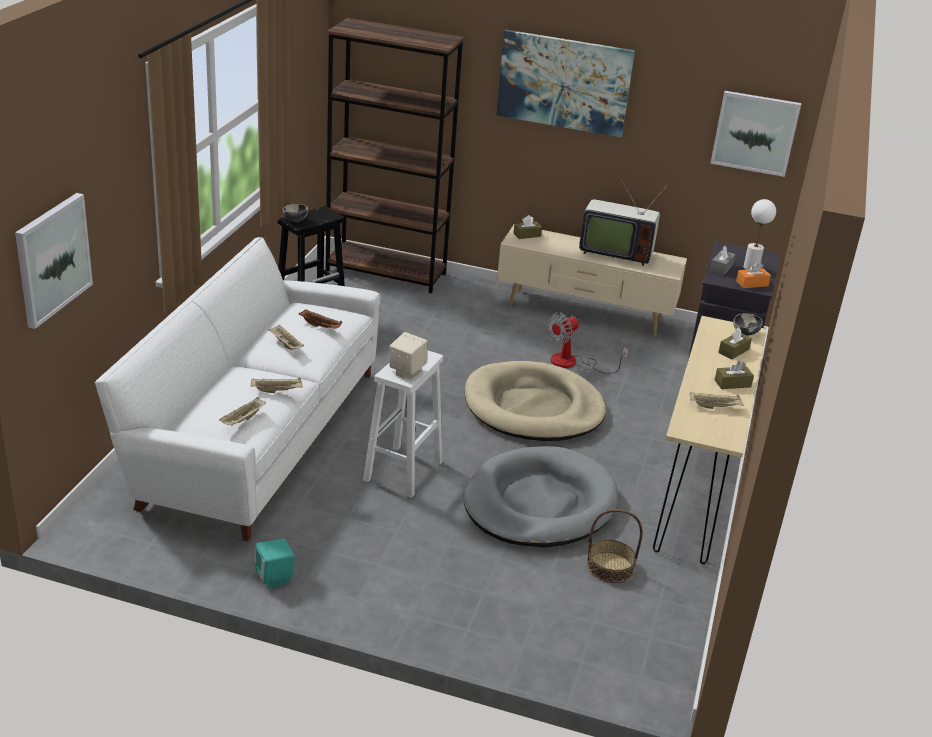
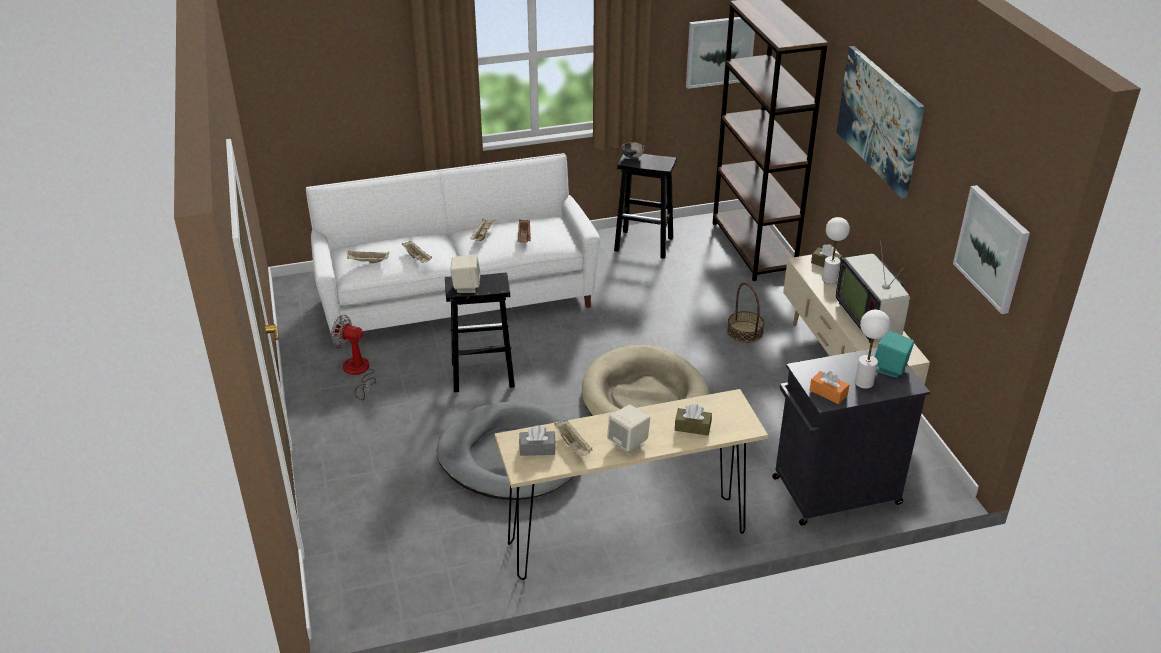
camera: 60 degrees right, 5 degrees up
picture [15,193,93,329] -> picture moved to [686,17,755,89]
turquoise speaker [254,539,295,588] -> turquoise speaker moved to [875,330,914,378]
white stool [363,350,443,498] -> black stool [445,273,515,392]
fan [548,312,629,374] -> fan moved to [331,315,376,400]
basket [587,509,643,583] -> basket moved to [727,283,764,343]
grey tissue box [710,246,736,275] -> grey tissue box moved to [519,426,556,456]
brown tissue box [715,361,754,389] -> beige speaker [607,405,650,455]
bowl [733,313,763,336] -> none
none -> white table lamp [822,217,850,284]

